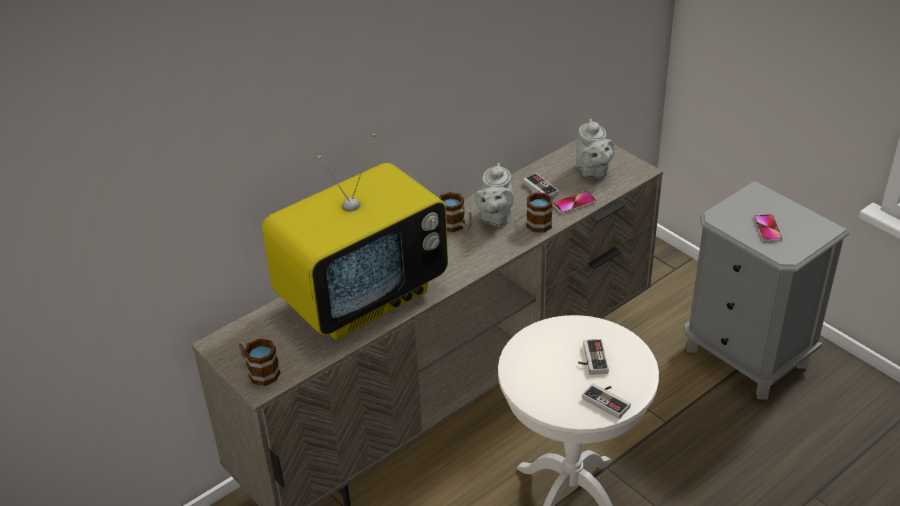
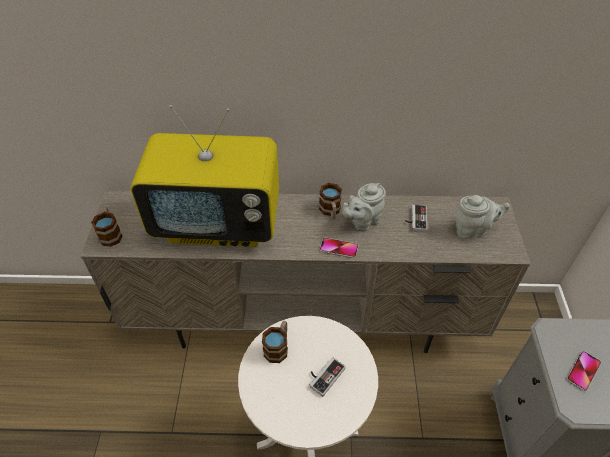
camera: 40 degrees right, 10 degrees up
mug [526,189,553,233] -> mug moved to [262,321,288,363]
phone [553,191,596,214] -> phone moved to [320,238,358,258]
grey teapot [576,119,615,178] -> grey teapot turned 120 degrees counterclockwise [455,195,510,239]
game controller [582,383,631,419] -> none

